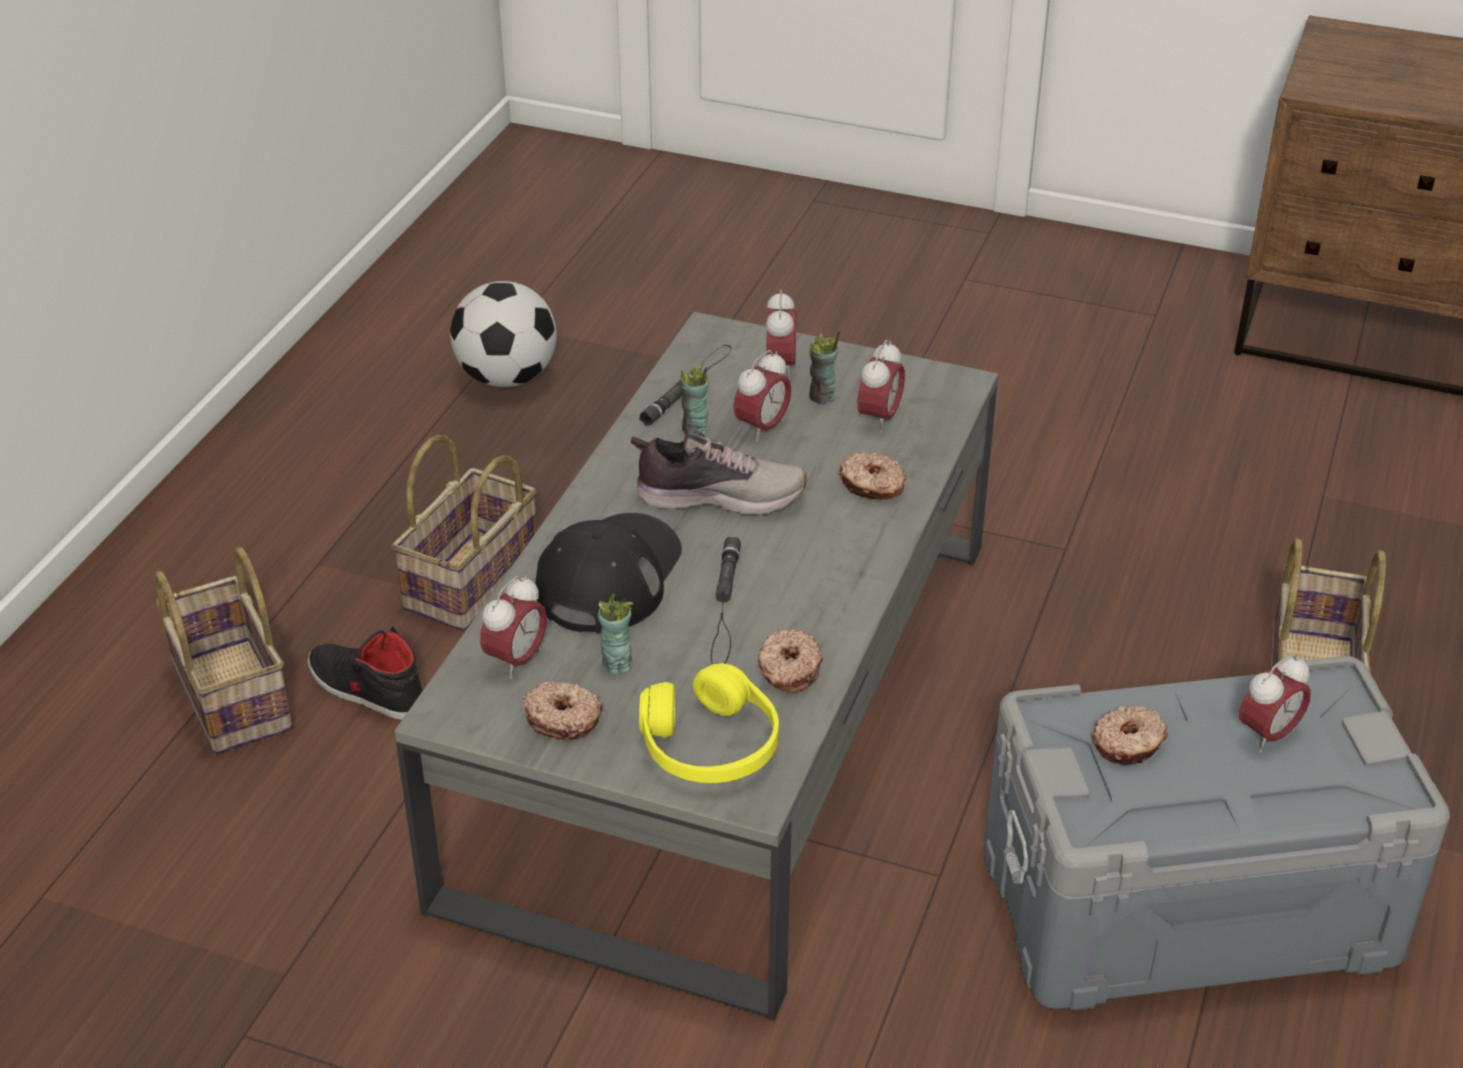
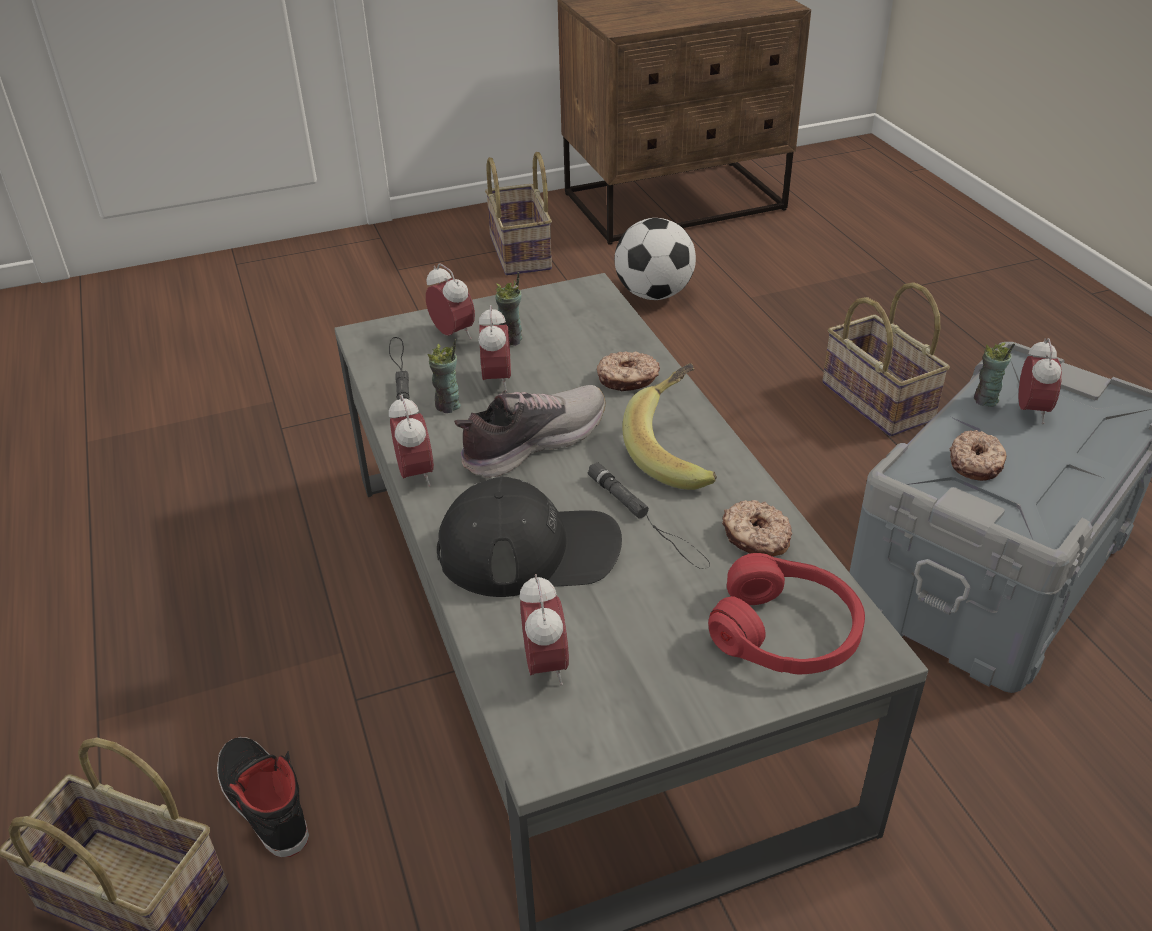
camera: 40 degrees left, 0 degrees up
black shoe [308,626,422,721] -> black shoe turned 60 degrees clockwise [217,737,309,857]
basket [392,435,537,631] -> basket moved to [485,152,552,276]
football [450,281,557,387] -> football moved to [615,218,696,300]
donut [523,682,603,740] -> none
black cap [536,513,682,634] -> black cap turned 105 degrees clockwise [437,477,622,597]
cup [597,594,634,675] -> cup moved to [974,342,1015,407]
yellow headphones [639,663,779,783] -> red headphones [708,553,865,674]
alarm clock [858,340,905,433] -> alarm clock moved to [389,395,434,487]
none -> banana [622,363,717,490]

